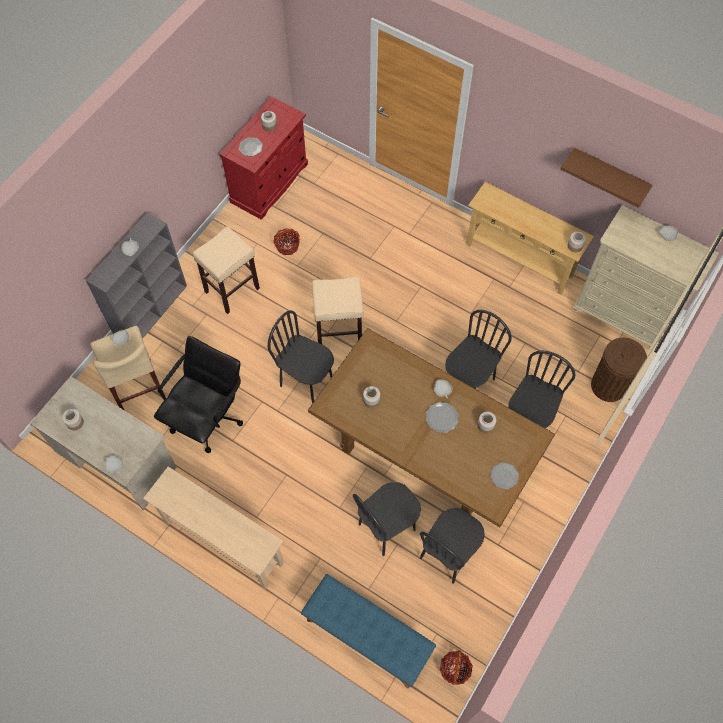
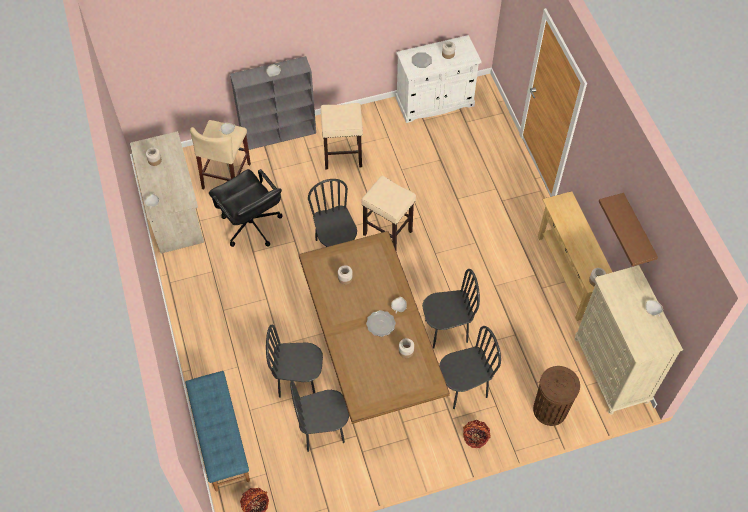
camera: 40 degrees right, 5 degrees down
beige console table [143,467,284,589] -> none
black office chair [154,336,243,453] -> black office chair turned 75 degrees clockwise [209,169,282,247]
red cabinet [219,96,308,220] -> white cabinet [396,35,482,123]
basket [273,228,300,255] -> basket moved to [463,420,491,448]
plate [490,462,519,490] -> none

